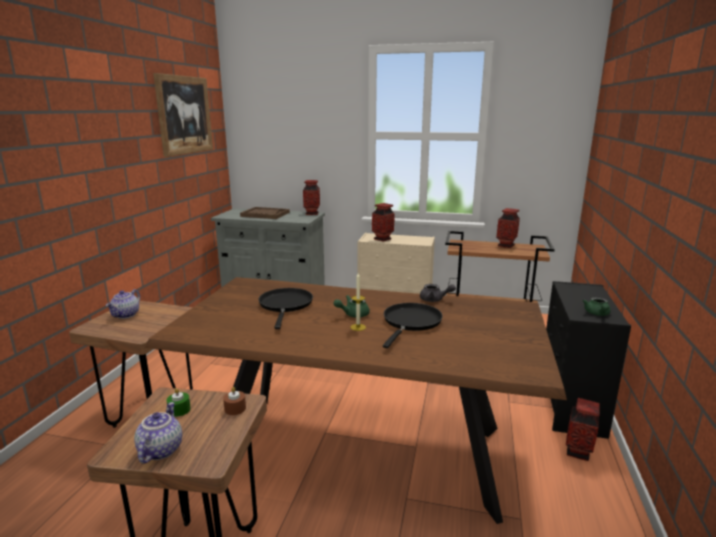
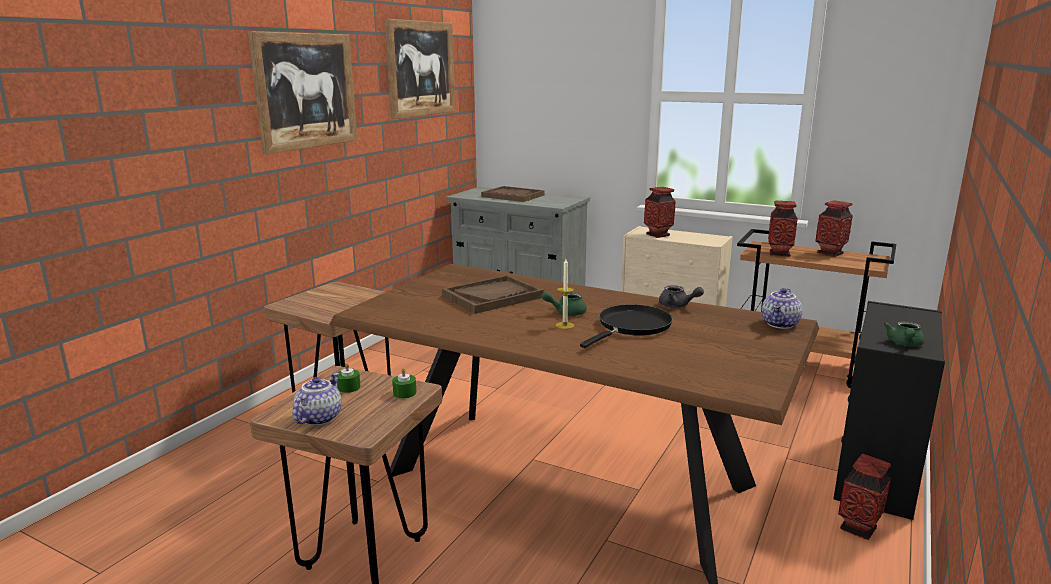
camera: 15 degrees right, 0 degrees up
teapot [106,289,140,319] -> teapot moved to [762,288,802,329]
brown candle [223,387,246,415] -> green candle [392,368,417,399]
black frying pan [258,288,313,329] -> brown tray [442,275,543,314]
vase [303,180,320,215] -> vase moved to [768,201,798,257]
none -> picture [248,31,357,154]

